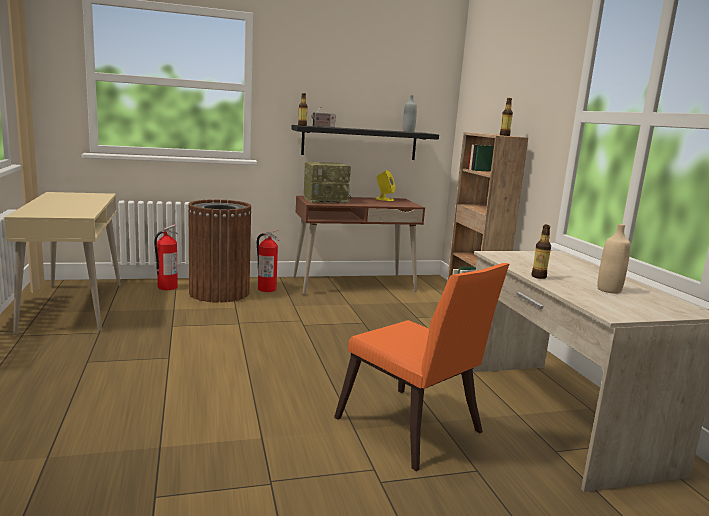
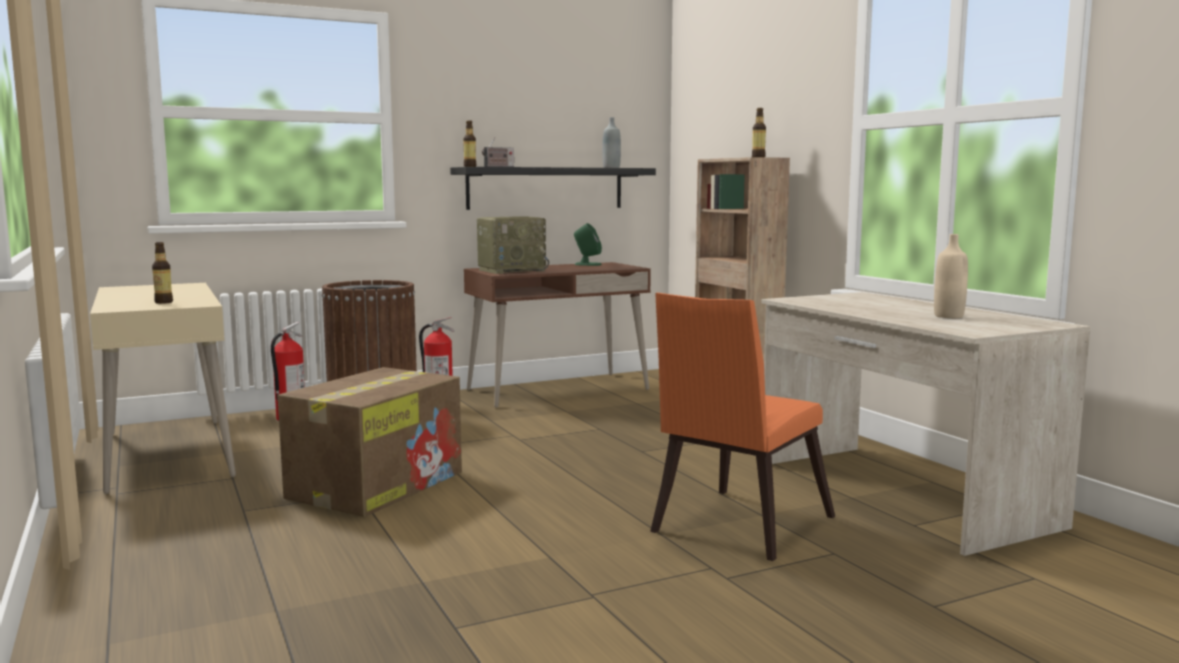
camera: 10 degrees left, 5 degrees down
orange chair [334,263,509,471] -> orange chair turned 90 degrees clockwise [650,293,835,561]
yellow speaker [375,170,396,201] -> green speaker [574,223,602,266]
bottle [531,225,551,279] -> bottle moved to [152,242,173,304]
none -> cardboard box [278,367,462,517]

